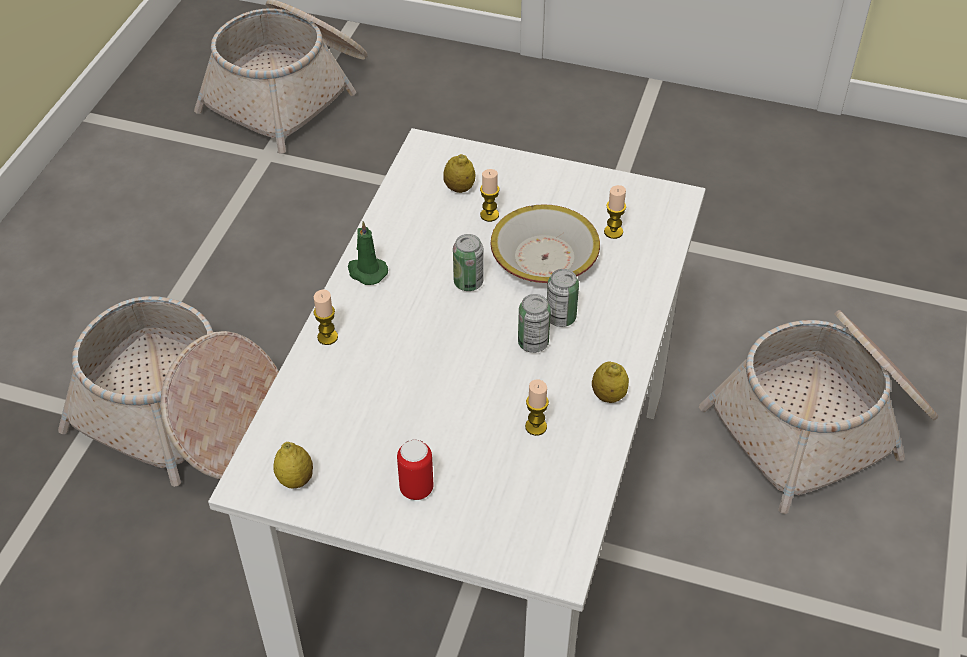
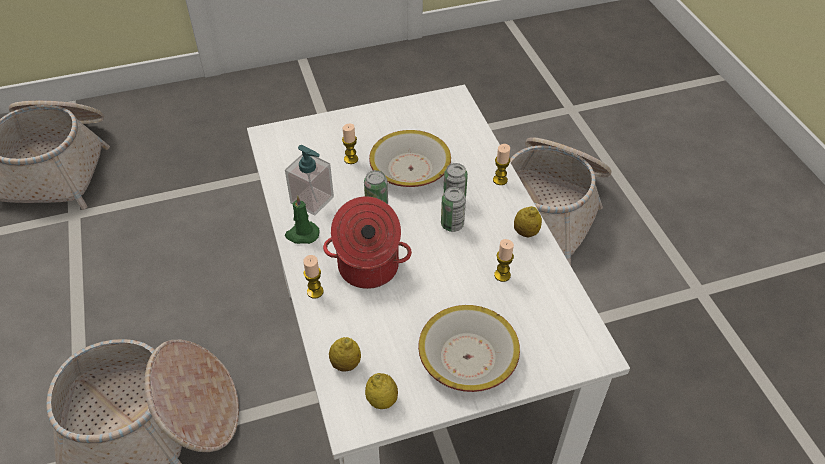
camera: 35 degrees left, 0 degrees up
can [397,440,433,500] -> bowl [418,305,520,392]
lemon [443,154,475,193] -> lemon moved to [329,337,361,372]
candle [604,185,626,239] -> candle moved to [493,144,510,185]
none -> soap dispenser [285,145,334,216]
none -> cooking pot [323,196,412,289]

